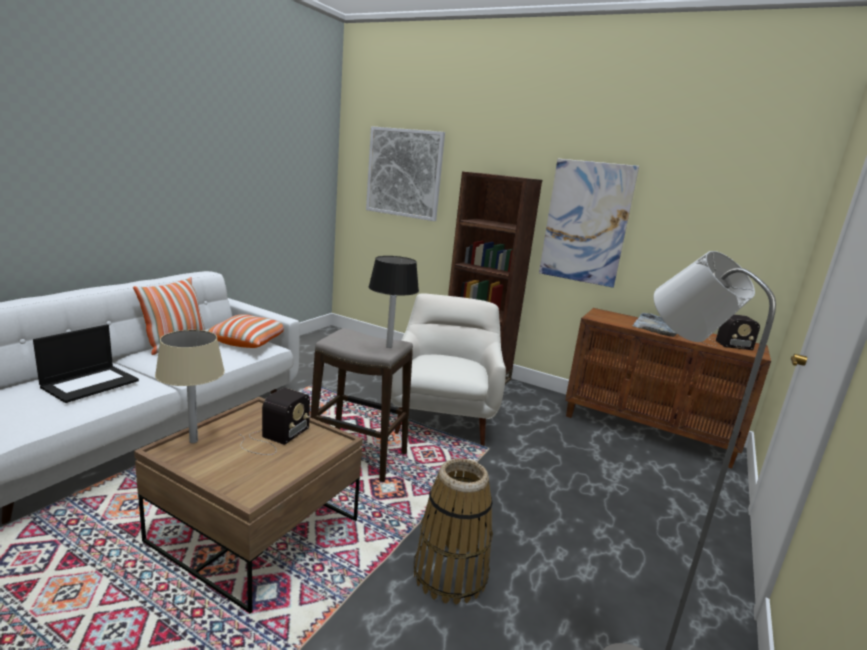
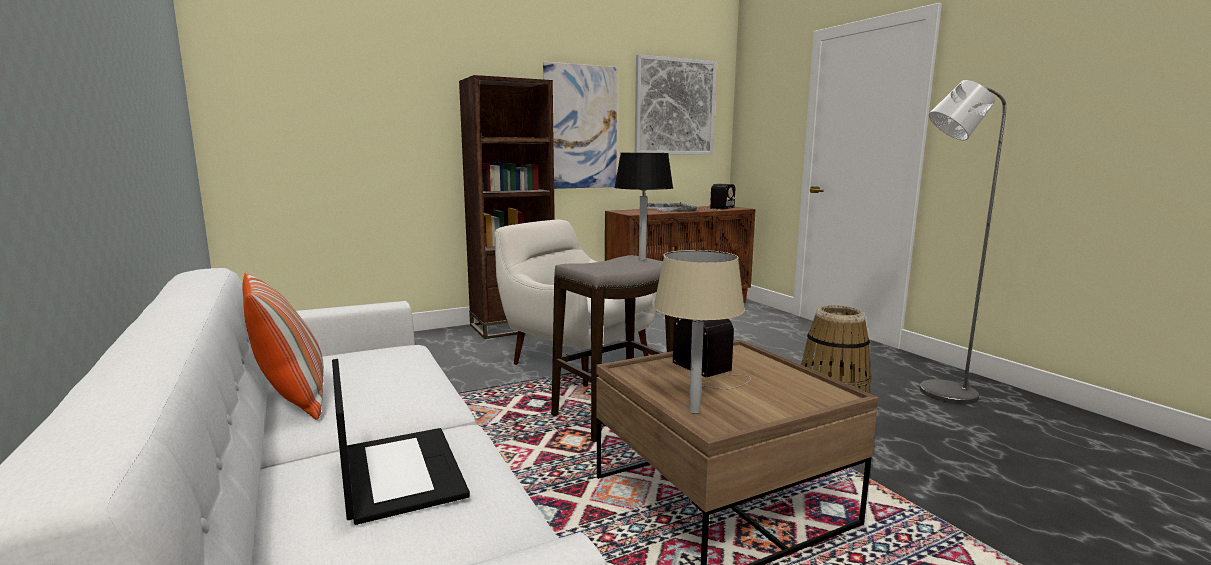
camera: 55 degrees left, 5 degrees down
pillow [204,314,284,348] -> none
picture [366,126,445,221] -> picture moved to [635,54,717,155]

